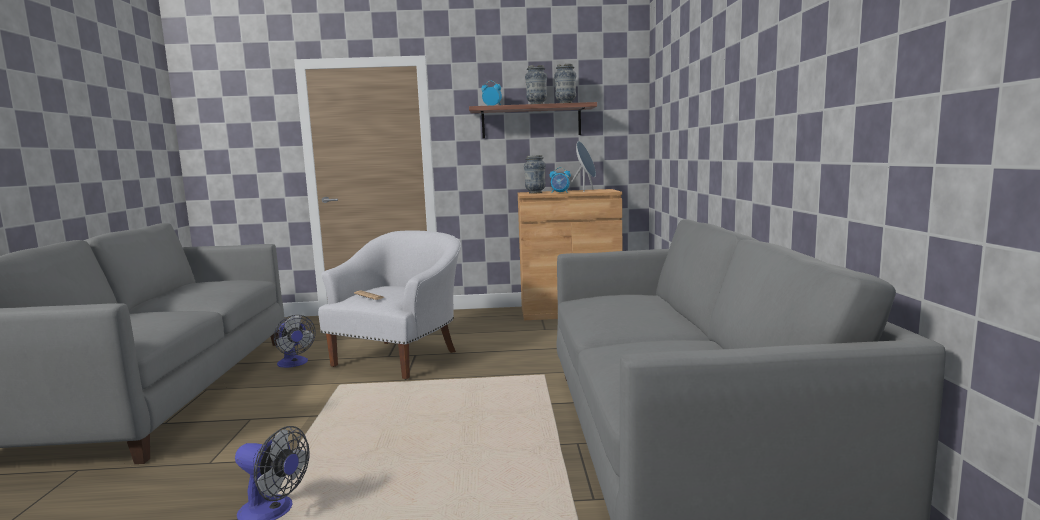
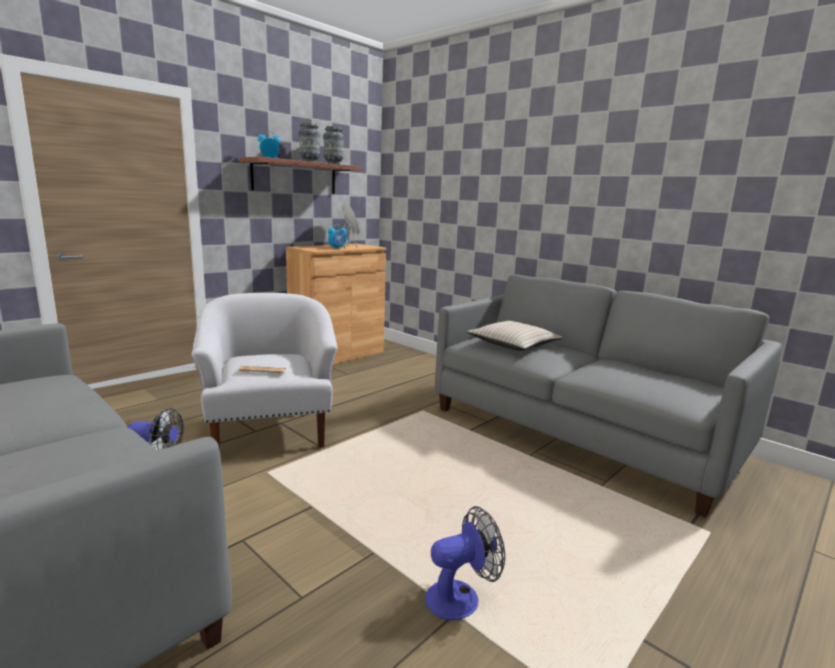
camera: 45 degrees left, 5 degrees up
vase [524,155,546,194] -> none
none -> beige pillow [466,321,563,351]

